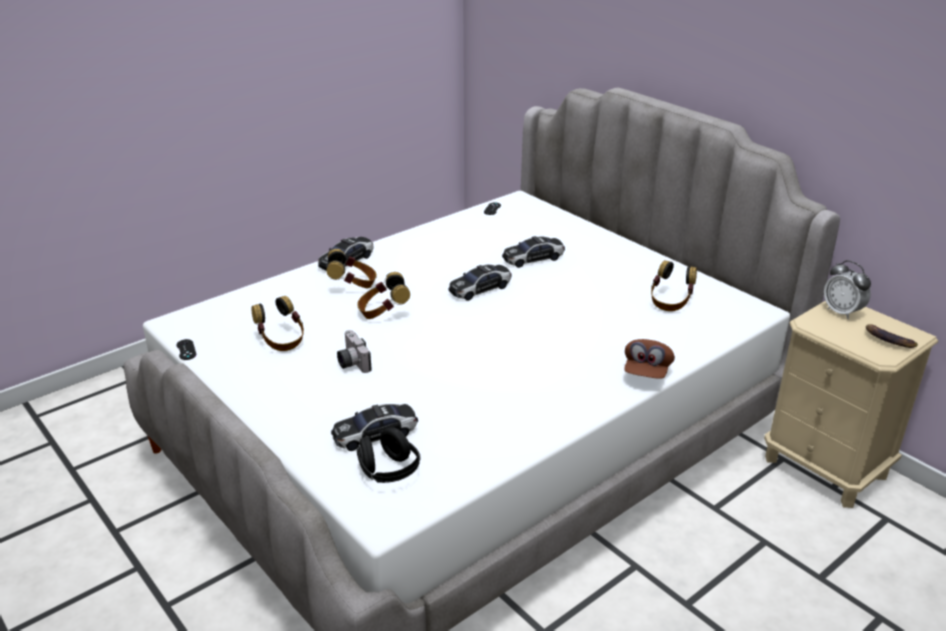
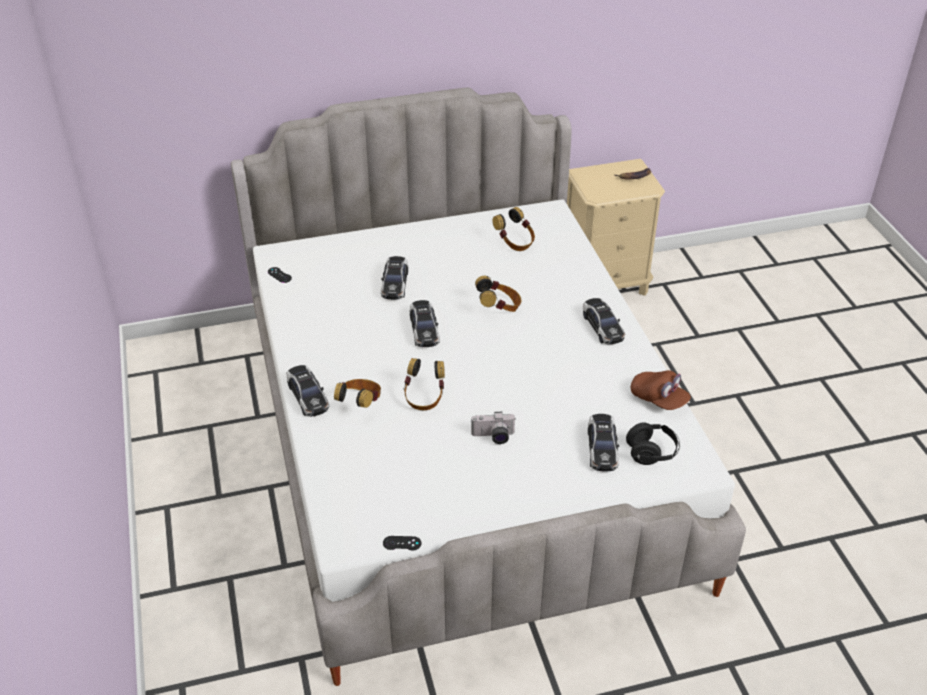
camera: 65 degrees left, 10 degrees up
headphones [252,296,304,351] -> headphones moved to [475,276,521,312]
brown cap [624,339,675,379] -> brown cap moved to [631,370,691,410]
alarm clock [824,260,871,319] -> none
none -> toy car [583,298,625,344]

